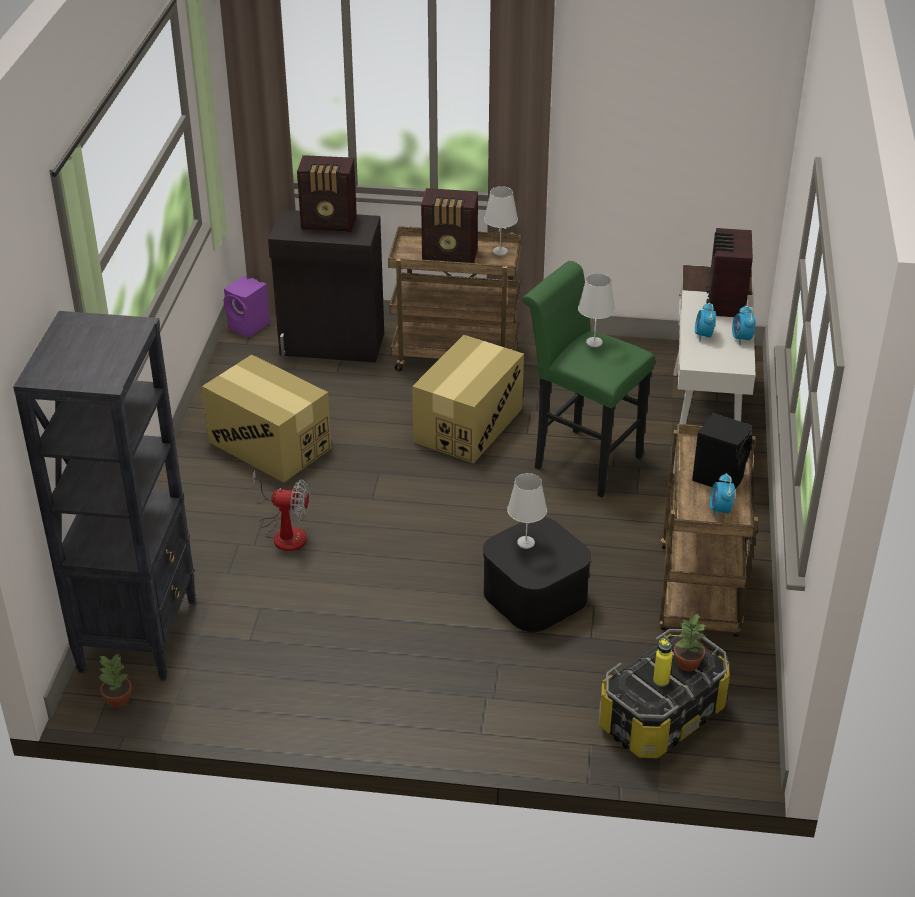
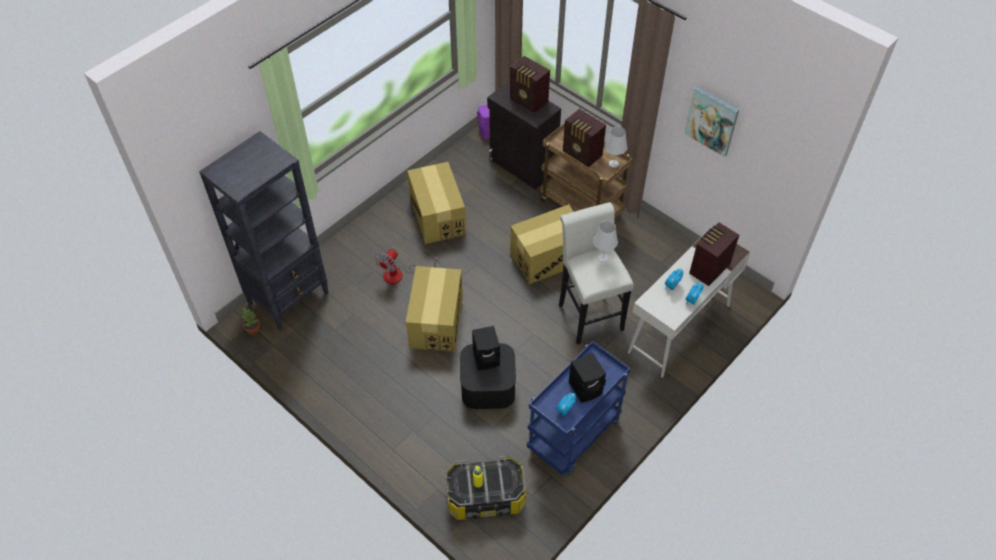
camera: 35 degrees right, 15 degrees up
fan [253,470,310,551] -> fan turned 75 degrees clockwise [375,249,439,284]
white table lamp [507,473,547,549] -> black speaker [472,326,500,370]
green stool [522,261,655,498] -> white stool [559,202,634,345]
brown cart [659,424,758,637] -> blue cart [527,341,631,475]
potted plant [674,614,705,671] -> none
none -> cardboard box [406,266,463,352]
none -> picture [684,86,739,157]

